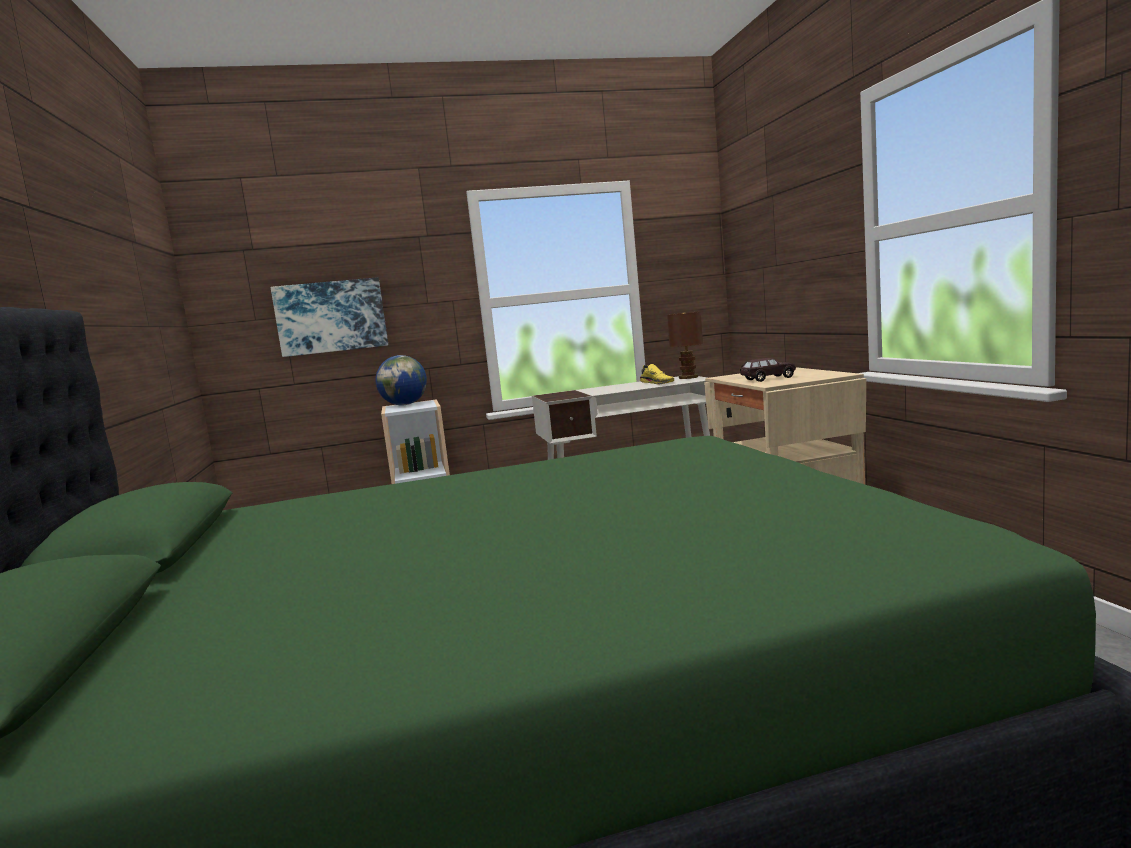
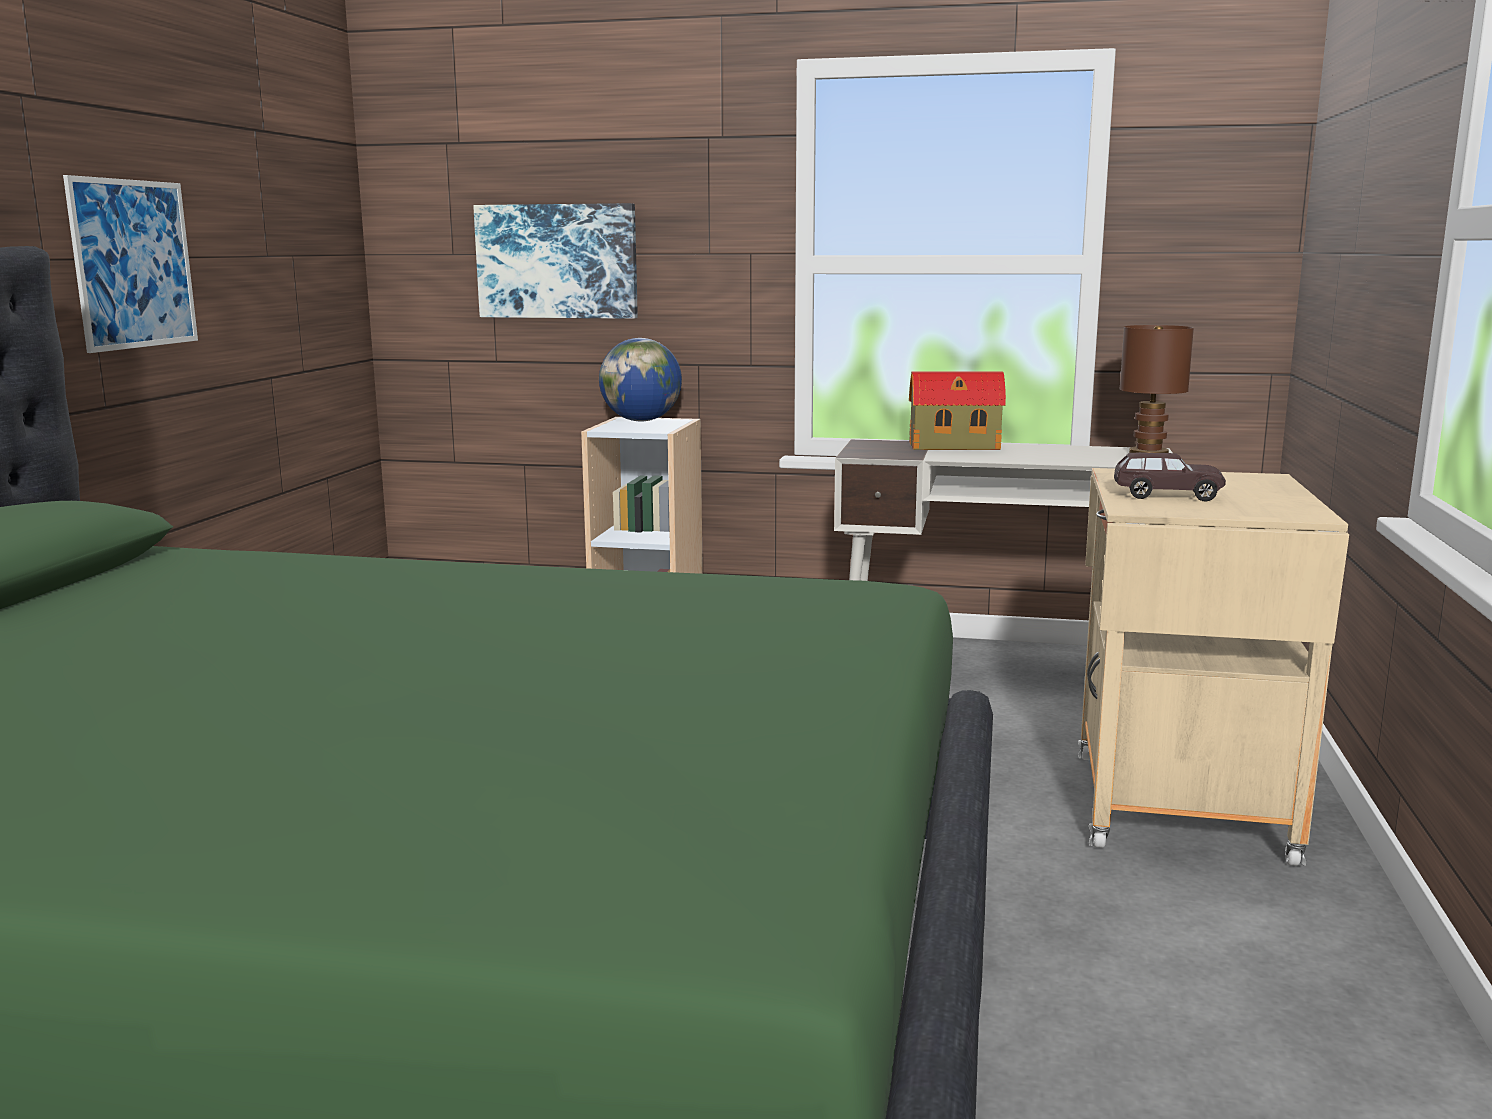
camera: 25 degrees right, 5 degrees up
yellow shoe [640,364,674,385] -> none
none -> picture [63,175,198,353]
none -> toy house [909,372,1006,450]

